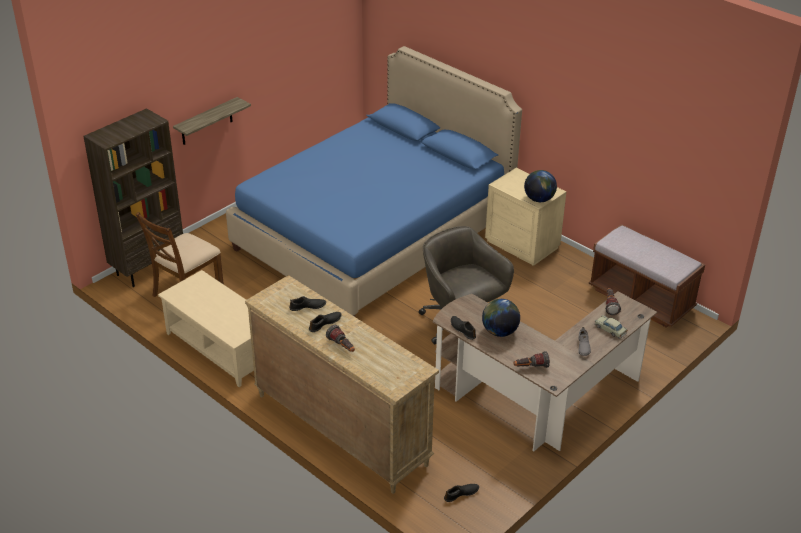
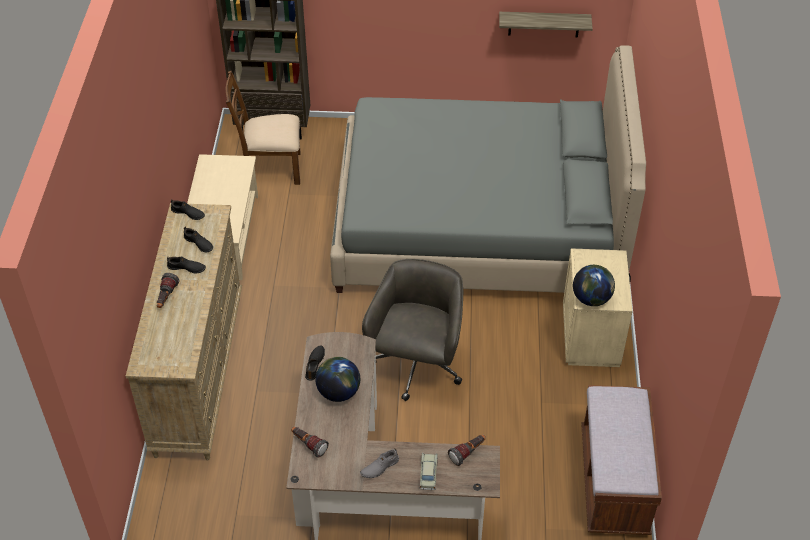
camera: 50 degrees right, 10 degrees up
shelf [173,97,251,145] -> shelf moved to [499,12,593,38]
blue bed [226,46,522,317] -> grey bed [330,46,646,293]
black shoe [444,484,479,502] -> black shoe moved to [171,200,205,220]

